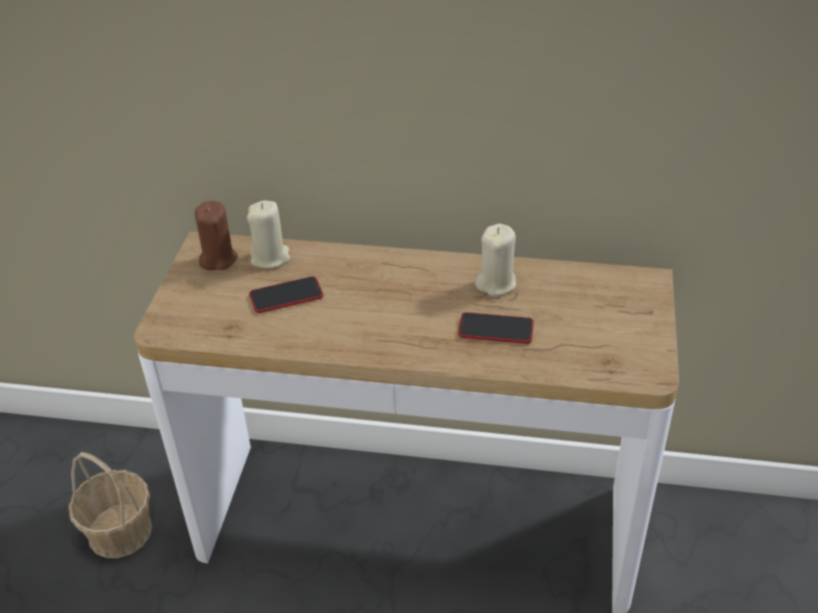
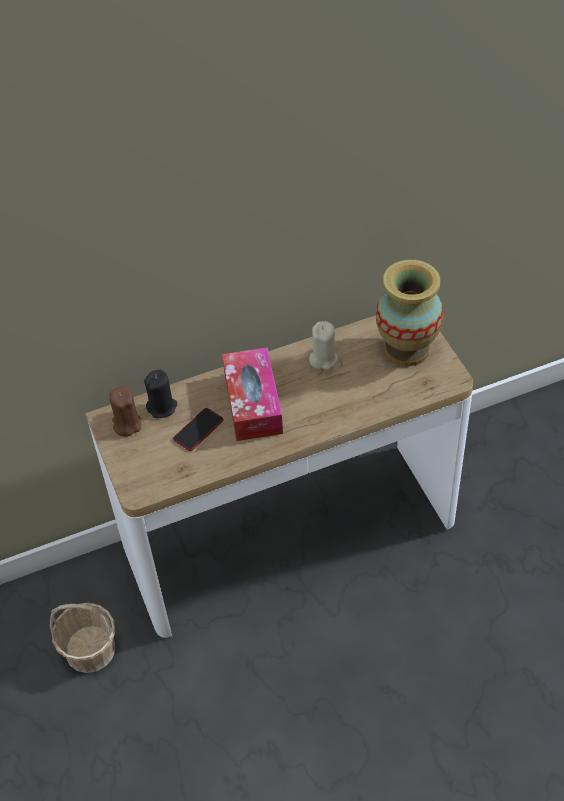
camera: 30 degrees left, 10 degrees up
beige candle [247,200,290,269] -> black candle [144,369,177,418]
phone [458,312,534,344] -> none
none -> tissue box [222,347,283,441]
none -> vase [376,260,443,366]

